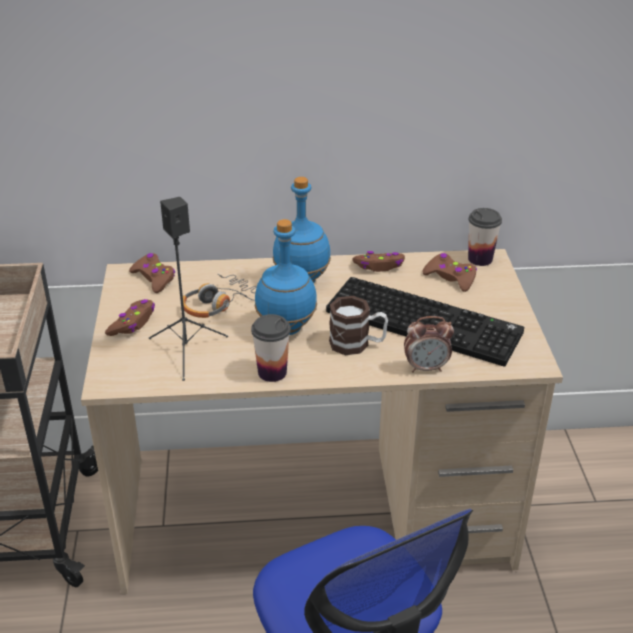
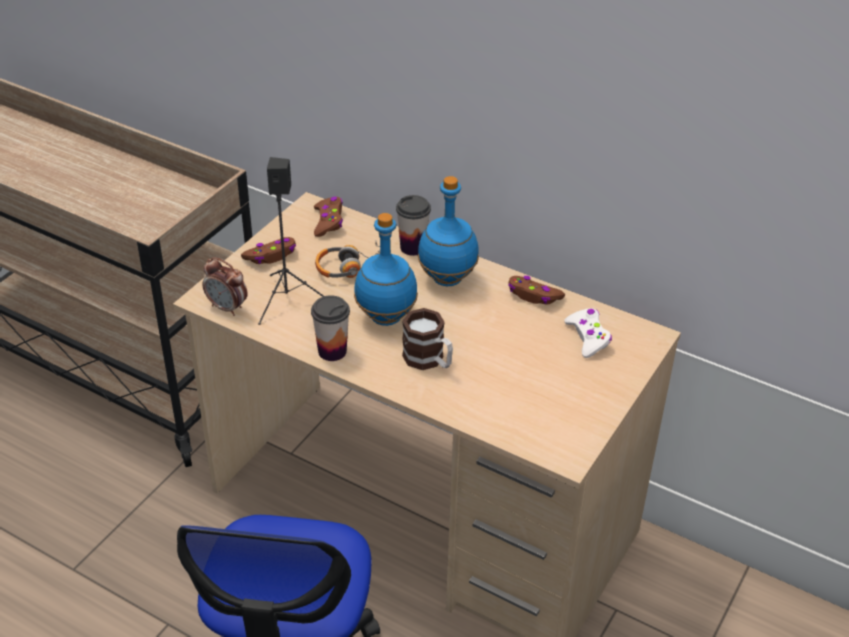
camera: 35 degrees right, 5 degrees up
keyboard [326,277,524,367] -> none
alarm clock [404,316,454,373] -> alarm clock moved to [202,257,248,316]
brown game controller [422,253,477,292] -> white game controller [564,308,612,358]
cup [468,208,502,266] -> cup moved to [396,195,431,256]

